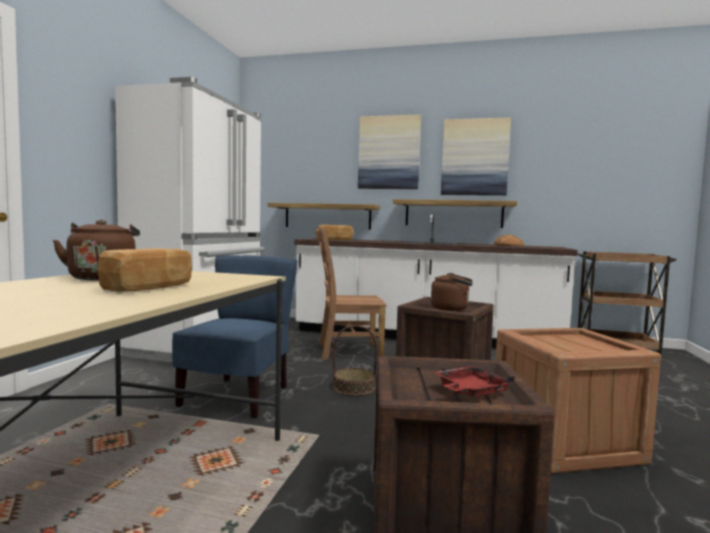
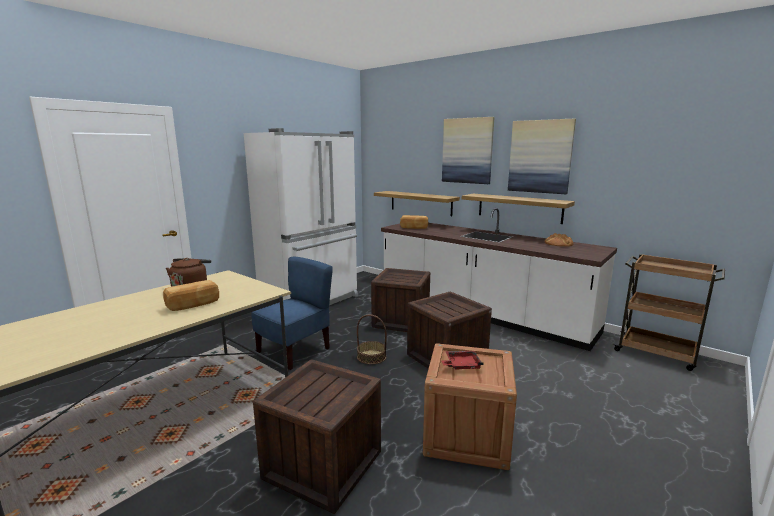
camera: 25 degrees right, 10 degrees up
brown chair [315,228,386,360] -> crate [371,268,430,332]
brown kettle [431,273,473,311] -> none
red tray [434,366,515,397] -> red tray moved to [441,351,484,370]

